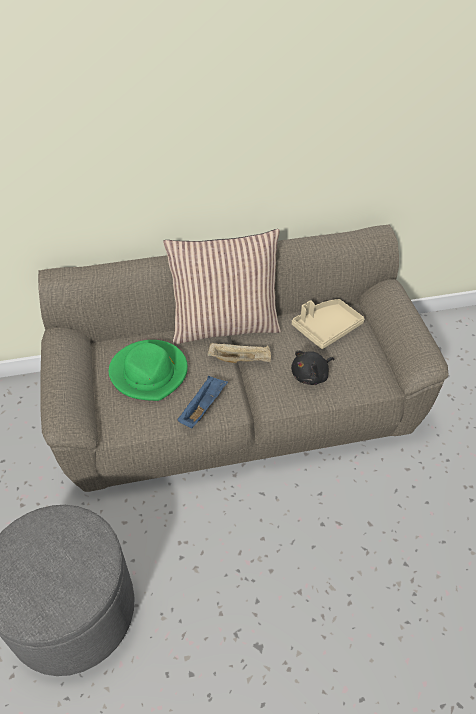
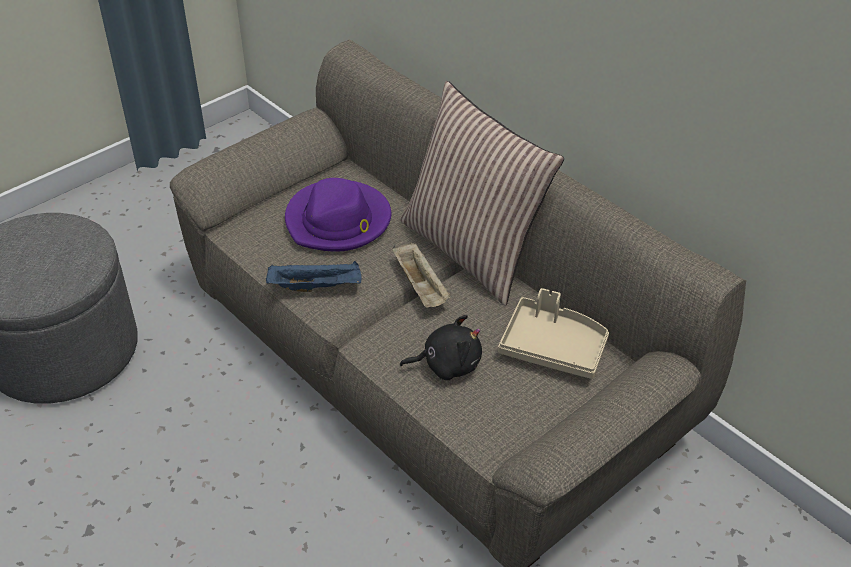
camera: 60 degrees right, 5 degrees down
green hat [109,340,188,401] -> purple hat [285,178,391,252]
black plush toy [291,351,335,385] -> black plush toy turned 150 degrees clockwise [400,315,482,380]

